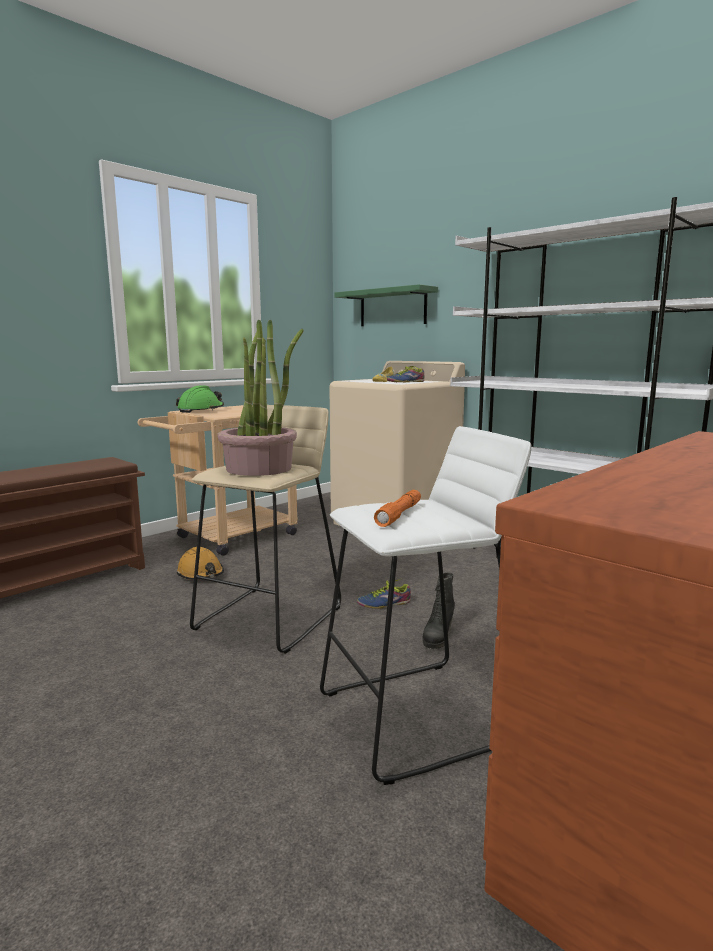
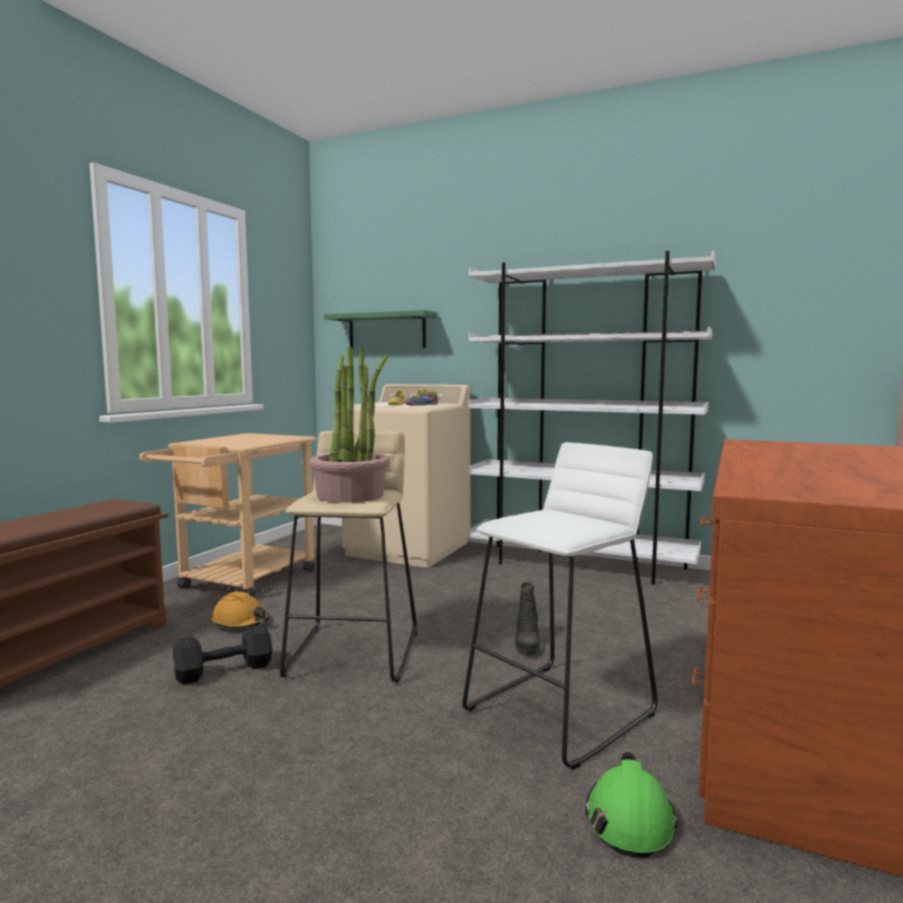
camera: 20 degrees left, 5 degrees down
green hard hat [176,386,224,413] -> green hard hat moved to [585,752,678,858]
shoe [357,579,411,609] -> none
orange flashlight [374,490,421,527] -> none
none -> black dumbbell [173,624,272,685]

